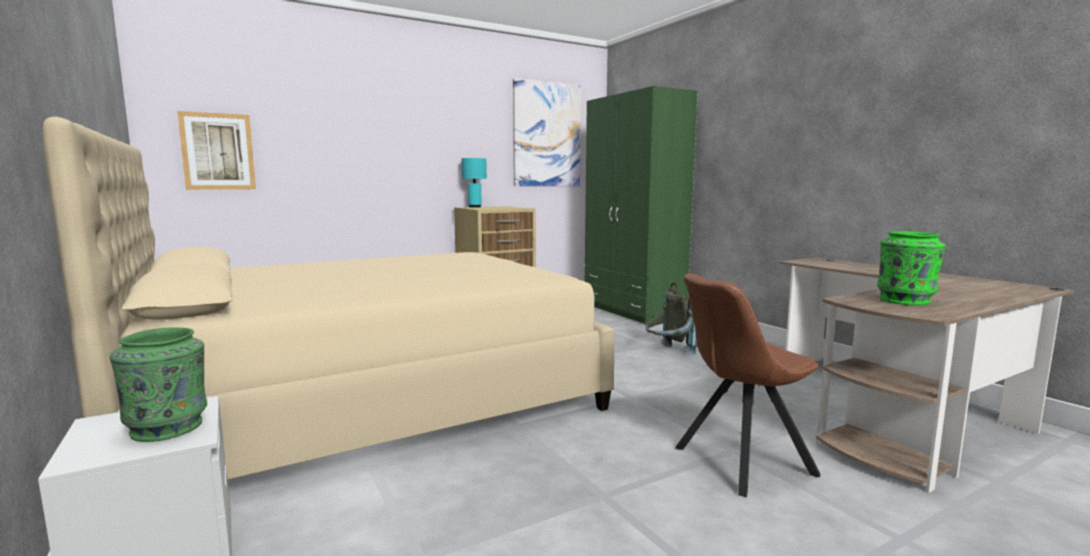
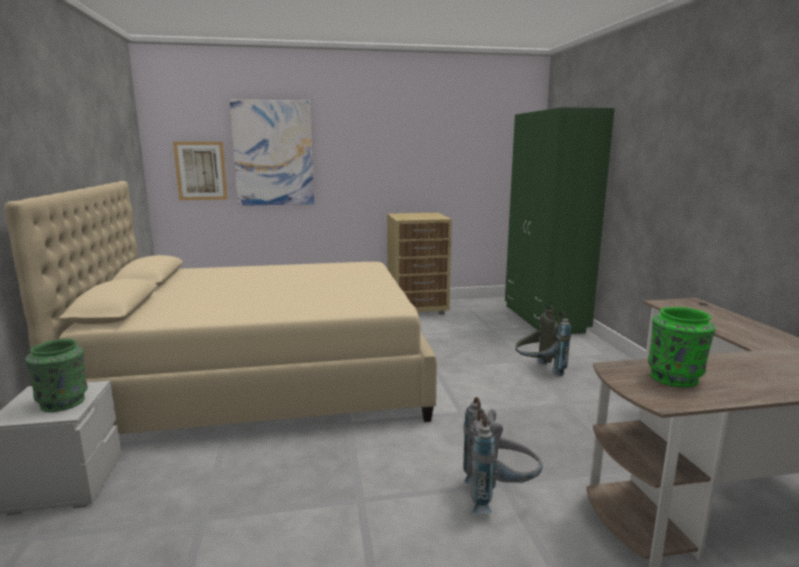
camera: 20 degrees right, 5 degrees up
turquoise table lamp [462,158,487,207] -> none
picture [513,78,581,186] -> picture moved to [230,99,314,206]
brown chair [675,273,820,497] -> grey backpack [463,397,543,514]

